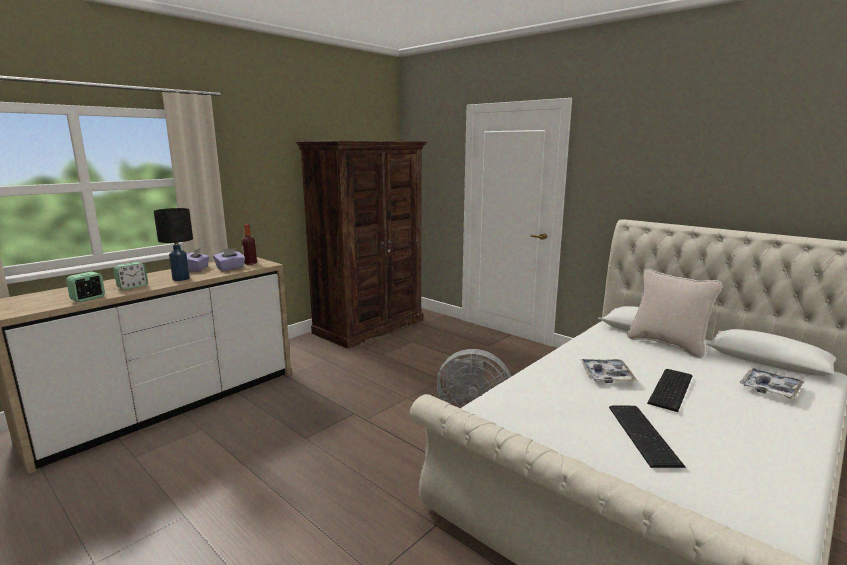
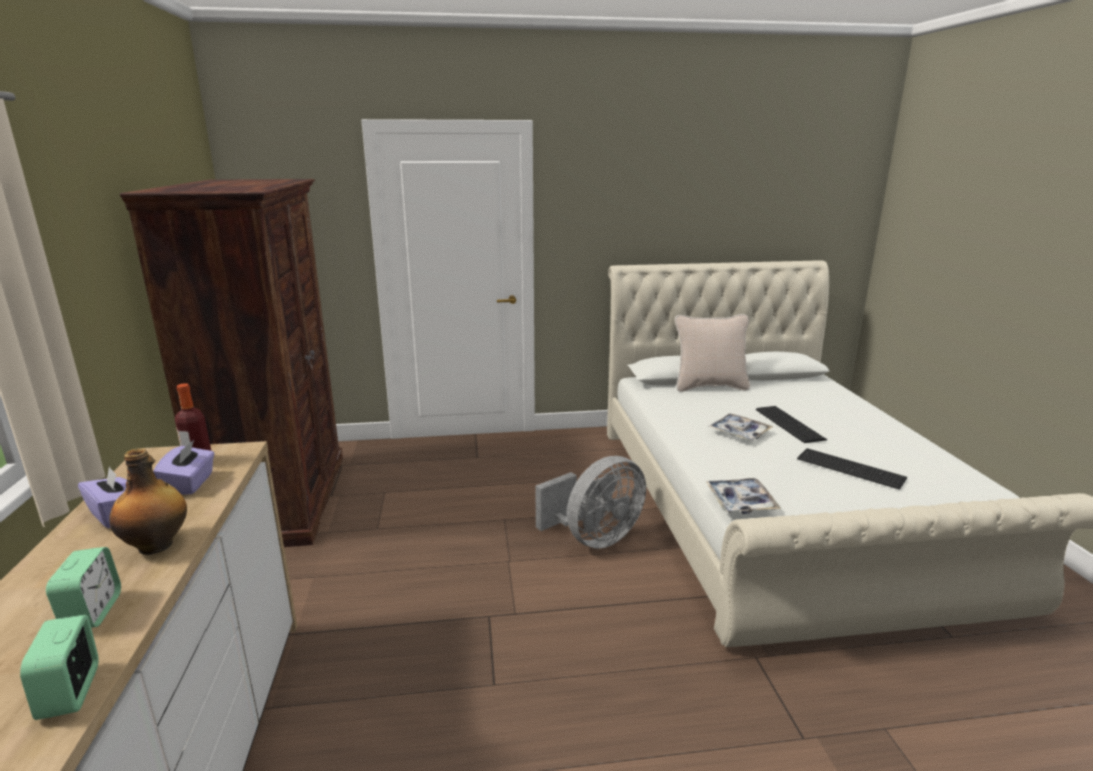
camera: 50 degrees left, 5 degrees up
black table lamp [154,208,193,281] -> bottle [109,448,187,555]
tray [740,368,804,399] -> tray moved to [706,478,781,514]

